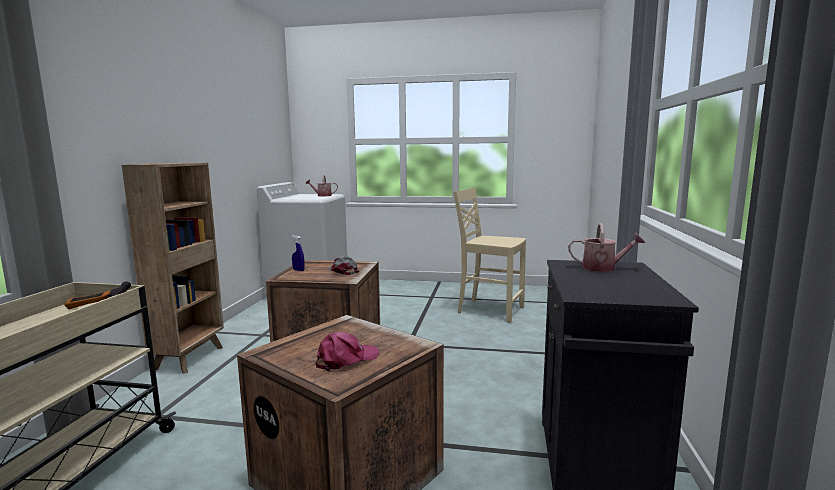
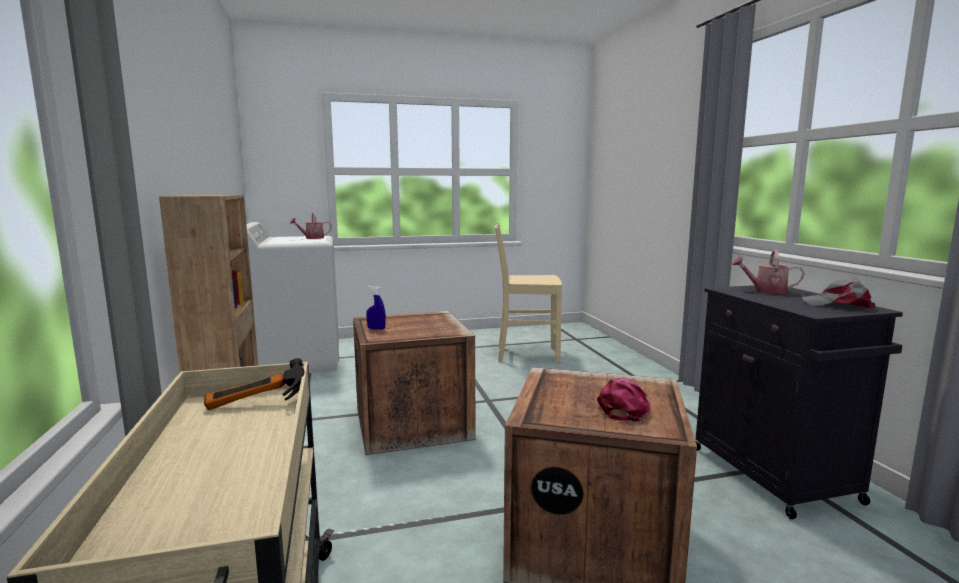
camera: 25 degrees left, 0 degrees up
grey cap [328,256,359,275] -> grey cap moved to [802,279,875,308]
watering can [568,223,645,272] -> watering can turned 150 degrees counterclockwise [732,250,805,294]

